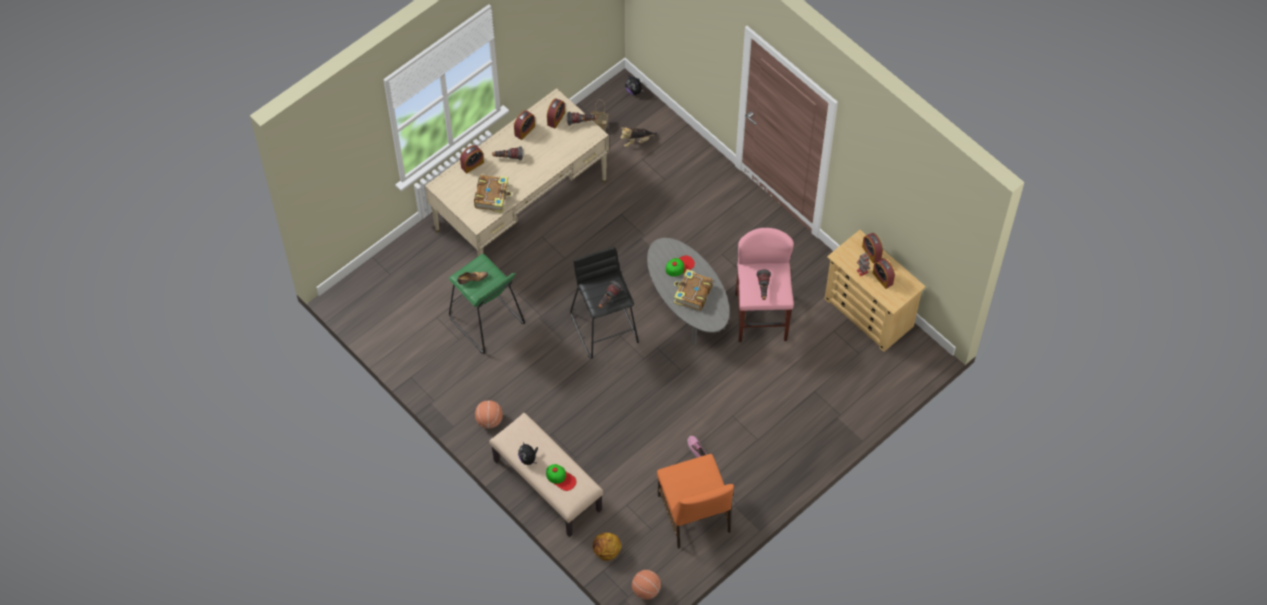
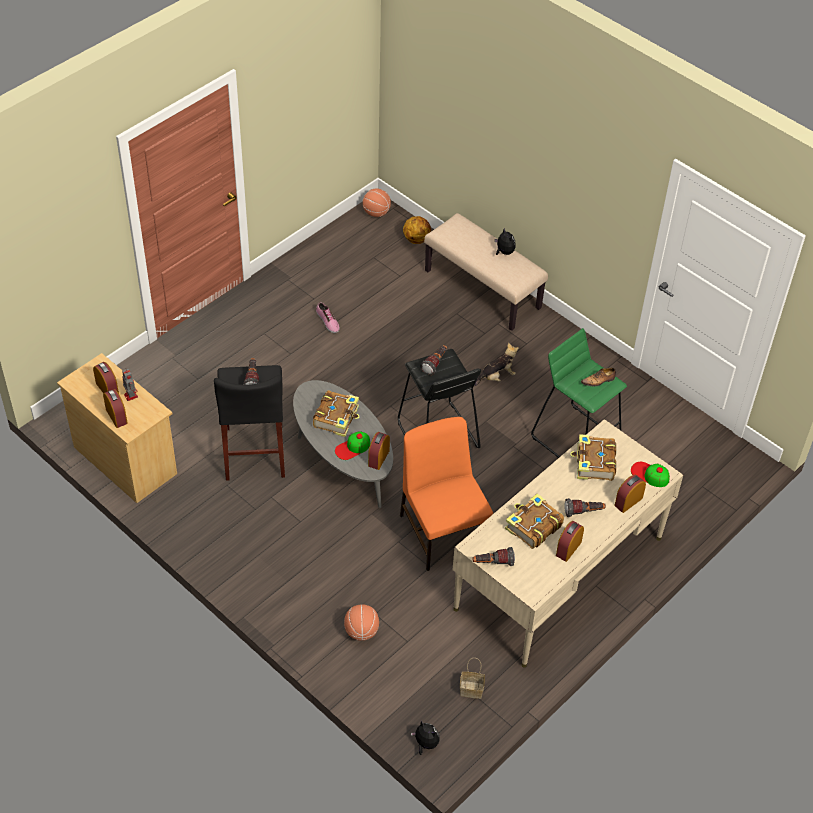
camera: 175 degrees right, 10 degrees down
basketball [475,400,503,429] -> basketball moved to [344,604,379,641]
cap [546,464,576,491] -> cap moved to [631,462,670,487]
alarm clock [547,98,565,128] -> alarm clock moved to [368,432,390,470]
plush toy [620,127,657,147] -> plush toy moved to [474,343,519,386]
orange chair [657,454,734,549] -> orange chair moved to [400,417,493,571]
pink stool [735,228,794,342] -> black stool [214,365,285,481]
none -> book [505,494,564,549]

